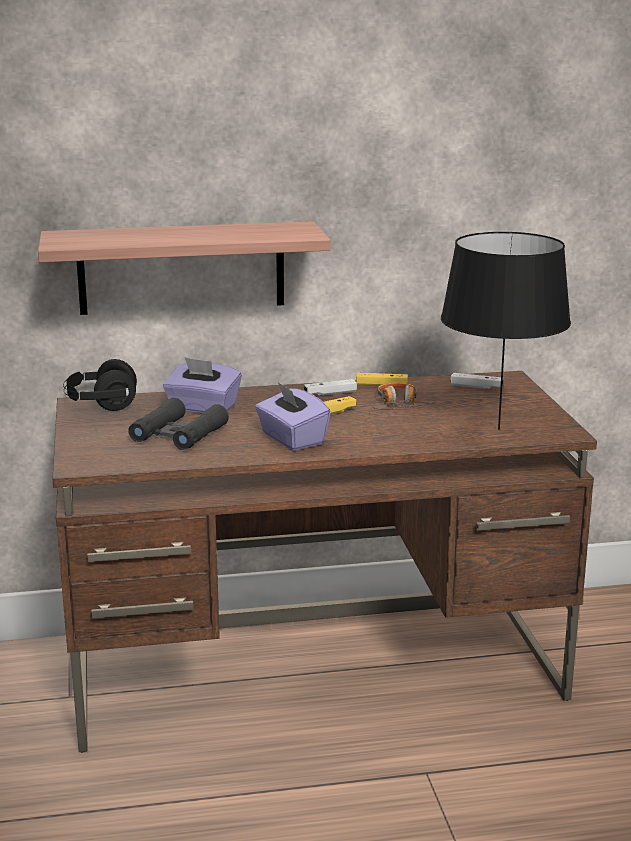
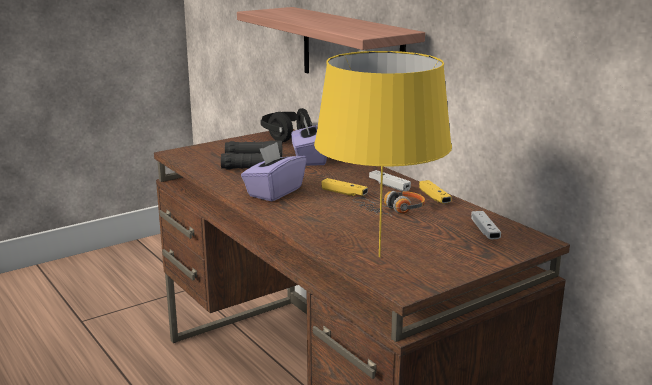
camera: 65 degrees right, 0 degrees up
black table lamp [441,232,571,430] -> yellow table lamp [314,51,452,257]

